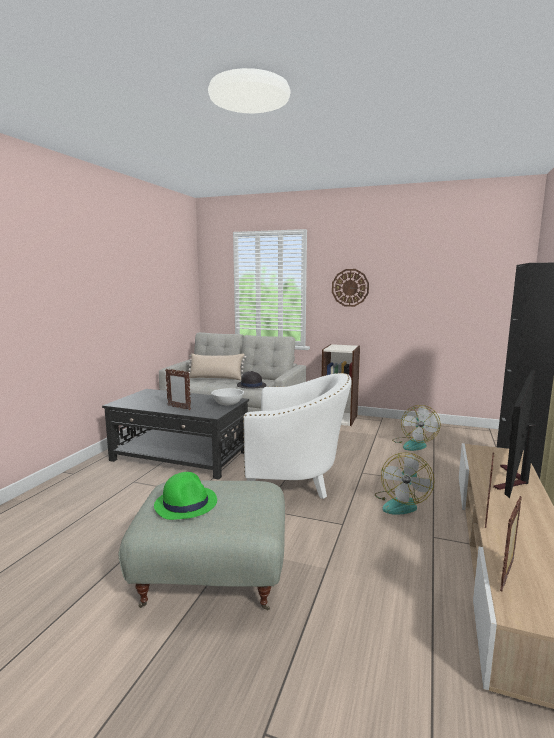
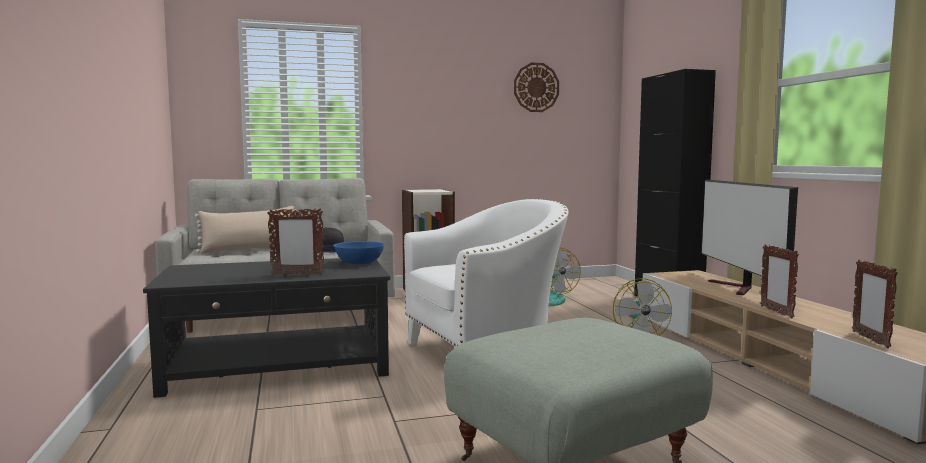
camera: 35 degrees left, 5 degrees down
green hat [154,472,217,520] -> none
white bowl [211,388,244,405] -> blue bowl [333,241,385,264]
wall clock [332,269,369,307] -> wall clock moved to [514,62,559,112]

